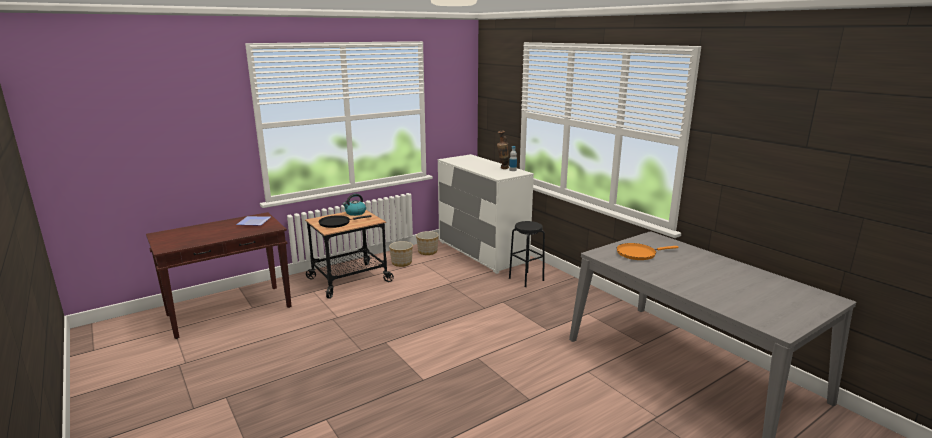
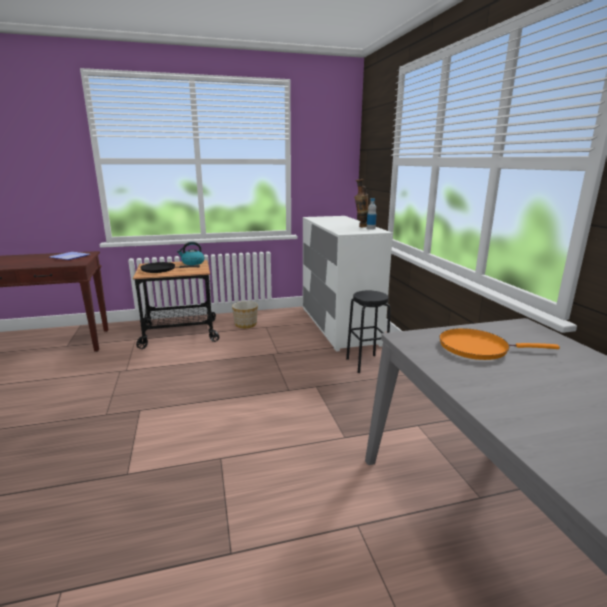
camera: 20 degrees right, 0 degrees up
planter [416,231,439,255] -> none

